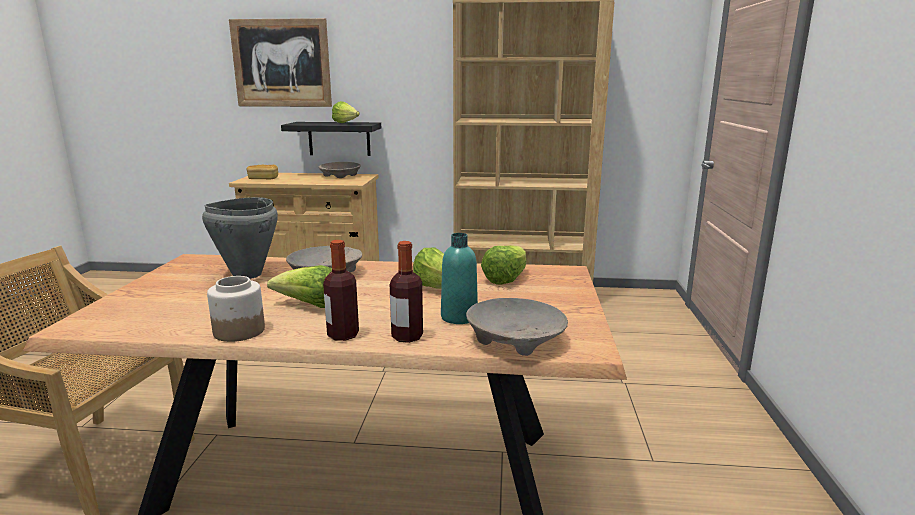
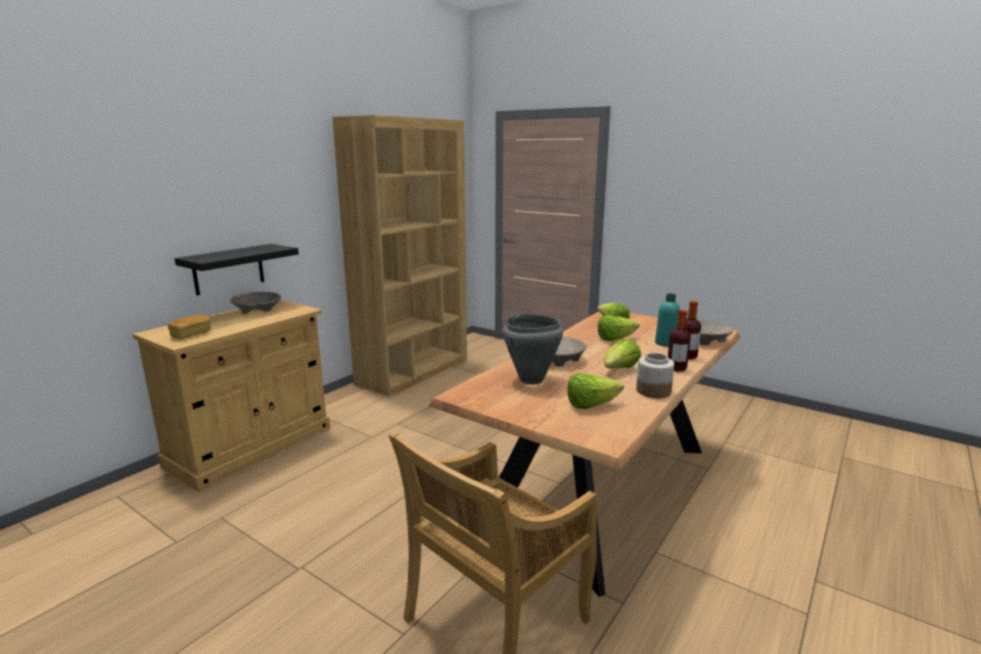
camera: 60 degrees left, 0 degrees up
picture [229,18,332,107] -> none
lettuce [332,101,360,123] -> lettuce moved to [567,373,624,409]

